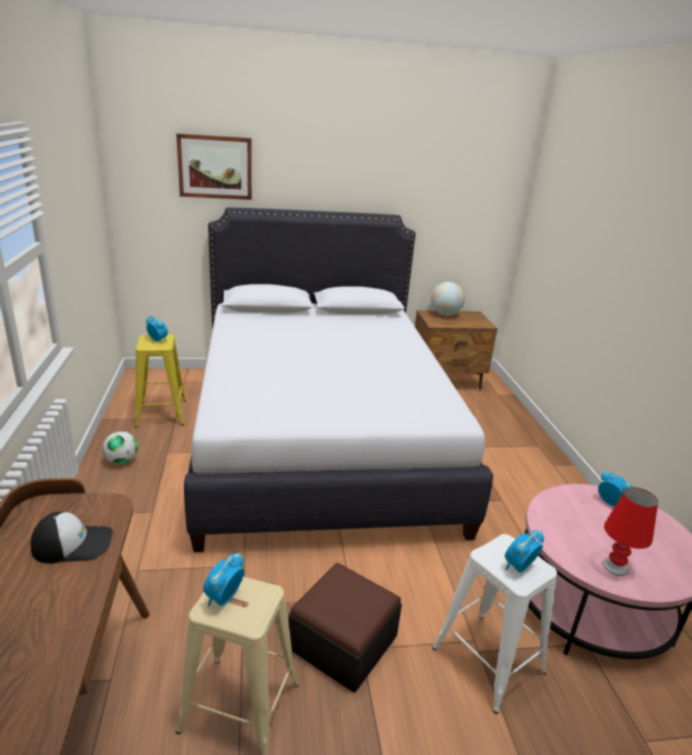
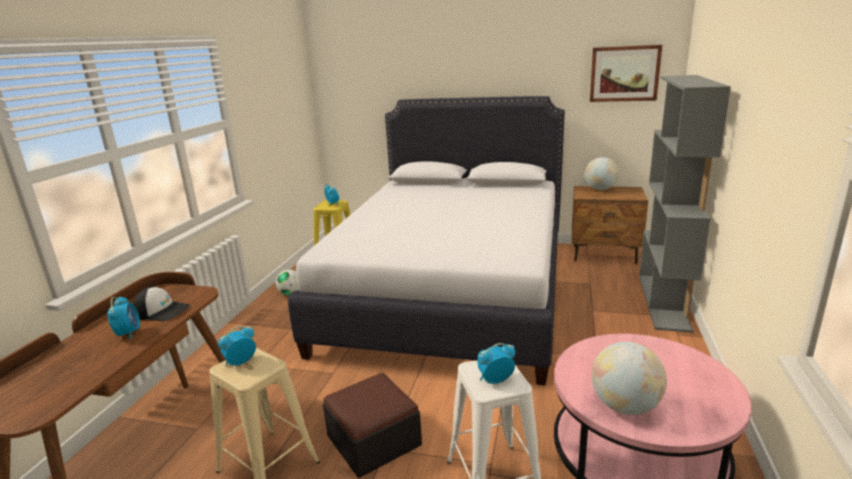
camera: 25 degrees right, 5 degrees down
picture [176,133,252,200] -> picture moved to [590,45,662,102]
alarm clock [598,471,632,507] -> alarm clock moved to [107,296,140,339]
red table lamp [603,487,658,576] -> globe [591,342,667,415]
none -> grey bookcase [639,75,731,333]

